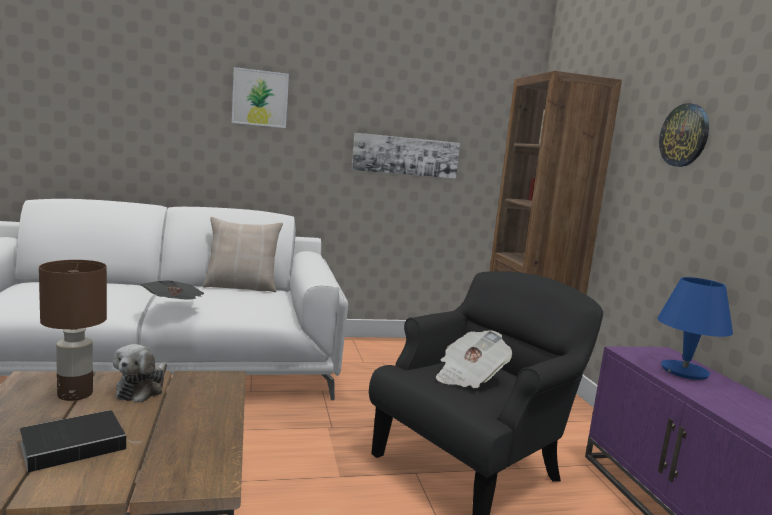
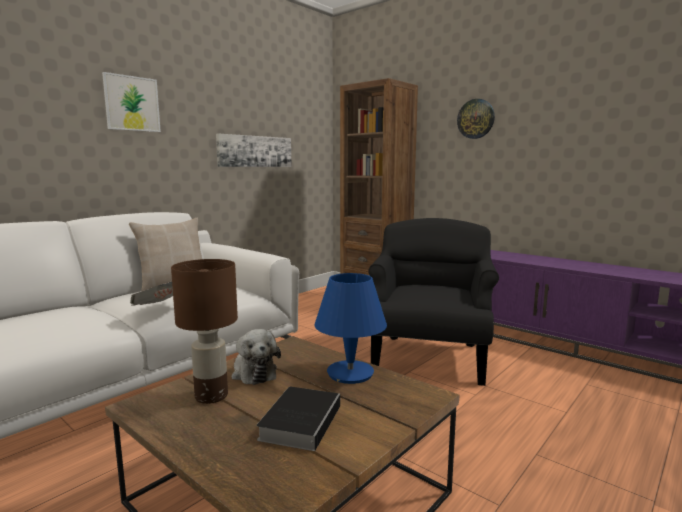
camera: 35 degrees left, 0 degrees up
newspaper [436,330,512,388] -> none
blue table lamp [657,277,733,380] -> blue table lamp moved to [315,273,387,384]

